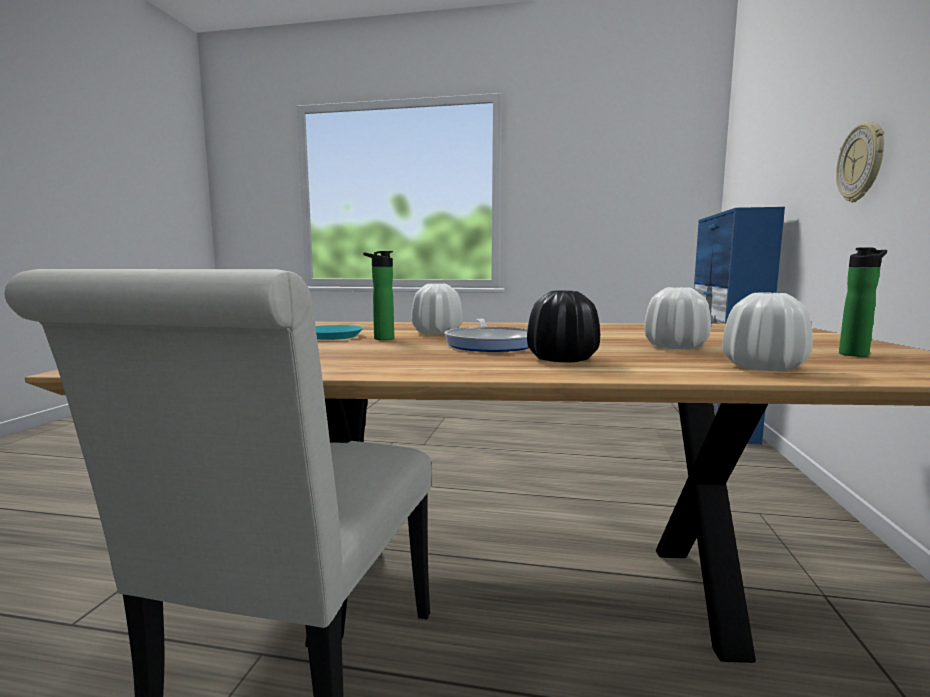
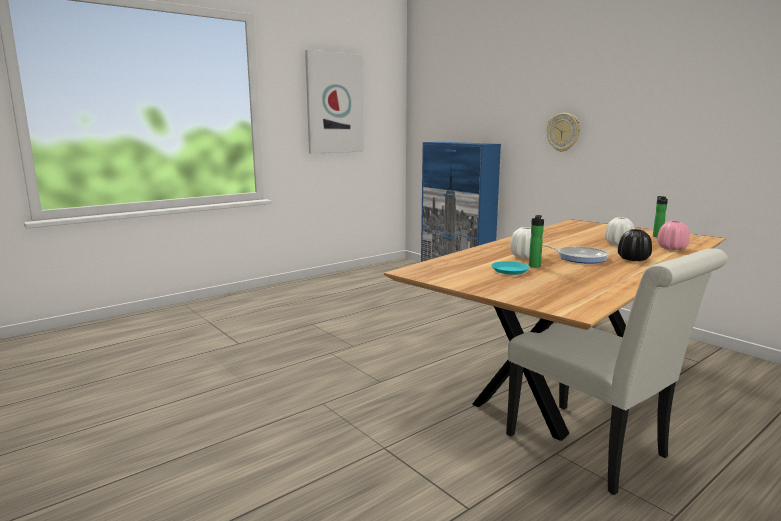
camera: 50 degrees left, 5 degrees up
white vase [722,293,813,371] -> pink vase [657,221,689,250]
none -> picture [305,49,363,154]

